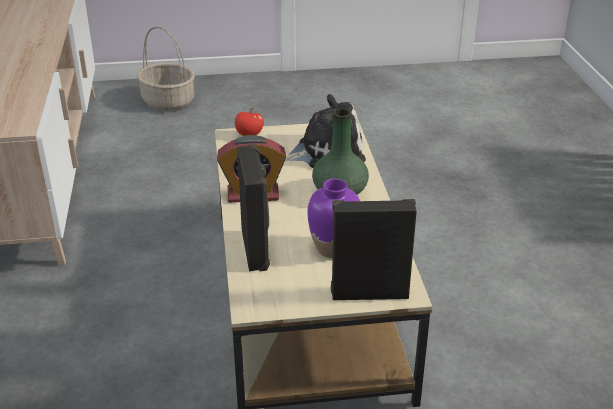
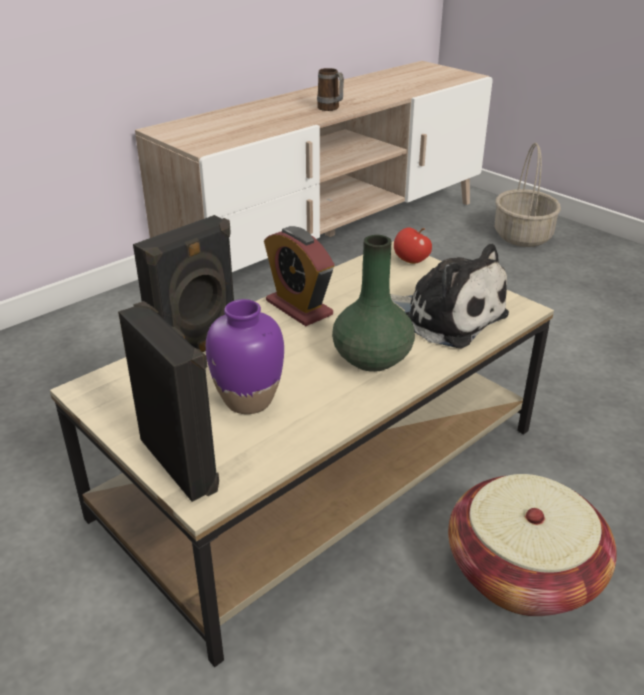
camera: 55 degrees right, 0 degrees up
none -> mug [317,68,344,111]
none -> basket [448,474,617,616]

